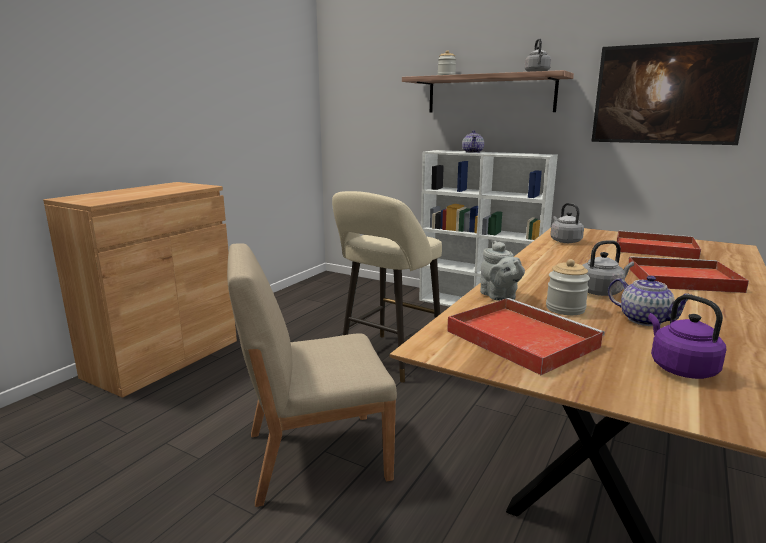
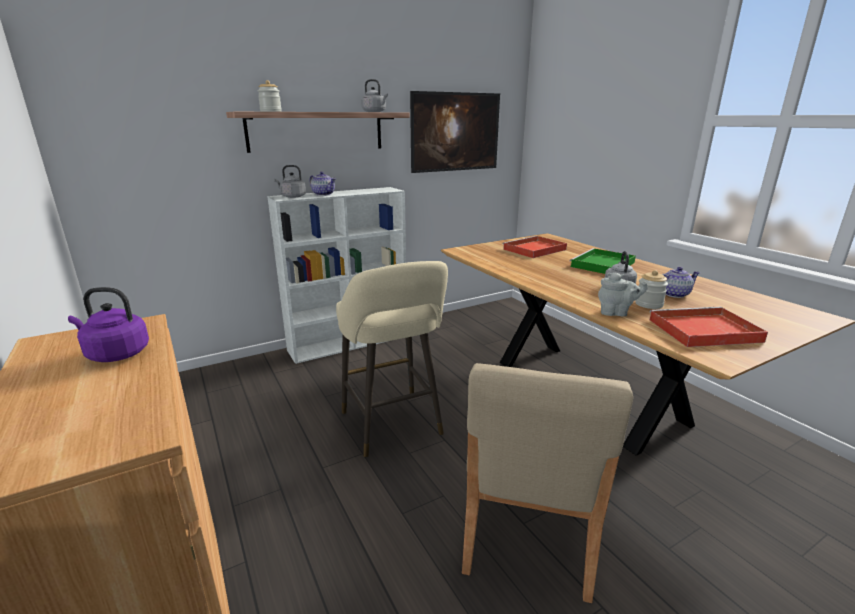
camera: 60 degrees left, 5 degrees up
grey kettle [551,203,584,243] -> grey kettle moved to [274,165,306,198]
red tray [628,256,749,293] -> green tray [569,248,636,274]
purple kettle [648,294,727,379] -> purple kettle moved to [68,287,149,362]

